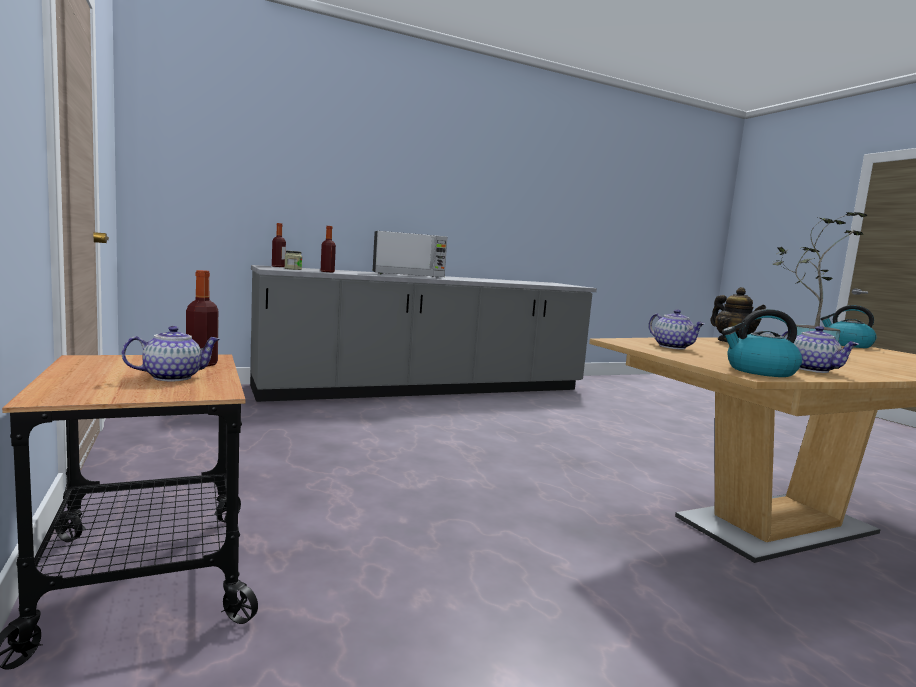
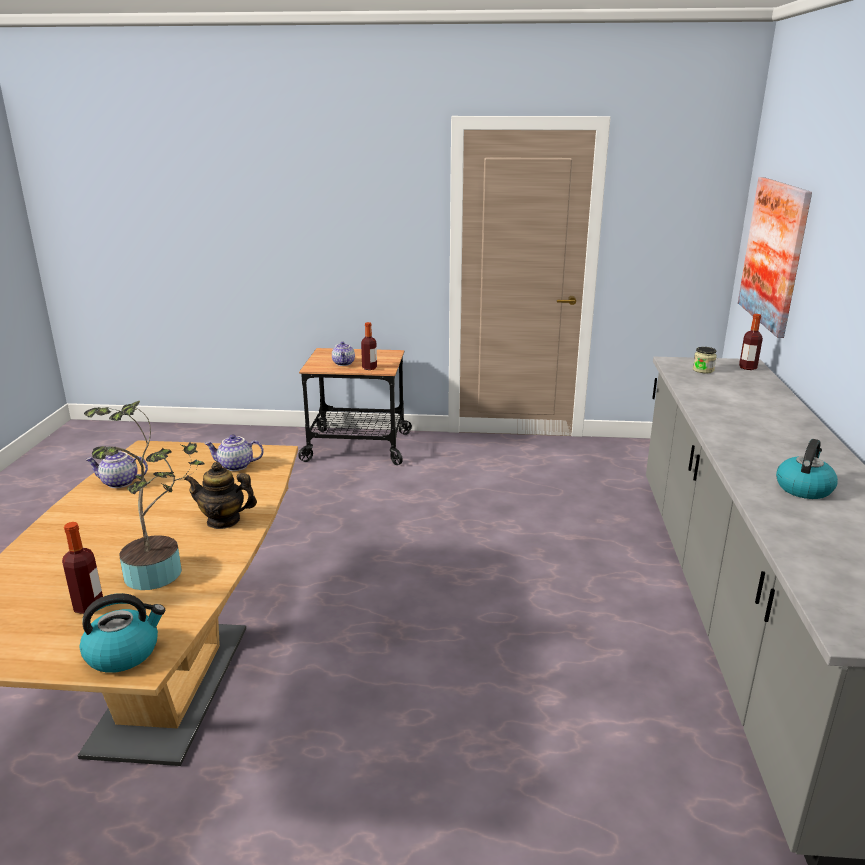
camera: 120 degrees right, 15 degrees up
bottle [321,226,336,272] -> bottle moved to [62,522,103,614]
microwave [373,231,448,278] -> none
kettle [722,309,802,377] -> kettle moved to [776,439,838,499]
none -> picture [738,177,812,338]

